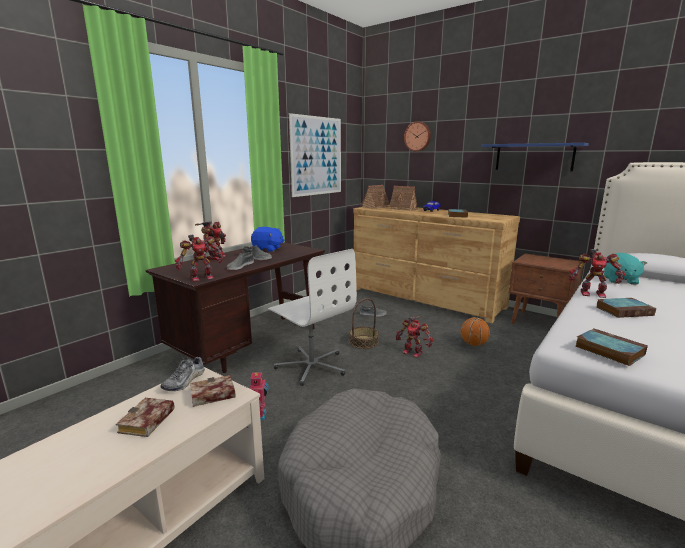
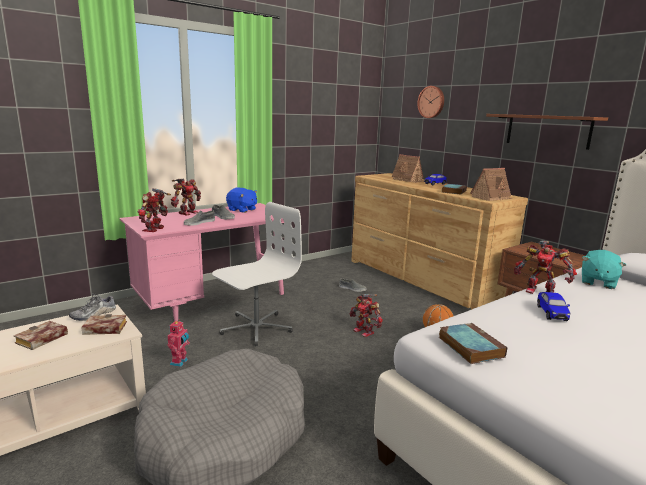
camera: 15 degrees right, 0 degrees up
brown desk [146,242,325,373] -> pink desk [119,203,284,321]
toy robot [175,235,224,282] -> toy robot turned 120 degrees clockwise [138,188,171,232]
white office chair [268,249,357,386] -> white office chair turned 105 degrees counterclockwise [212,202,302,346]
picture [289,113,341,197] -> none
basket [349,298,379,349] -> none
toy house [362,185,390,209] -> toy house moved to [470,168,513,201]
blue shelf [481,143,589,171] -> brown shelf [486,114,608,150]
book [597,298,656,318] -> toy car [537,292,570,321]

